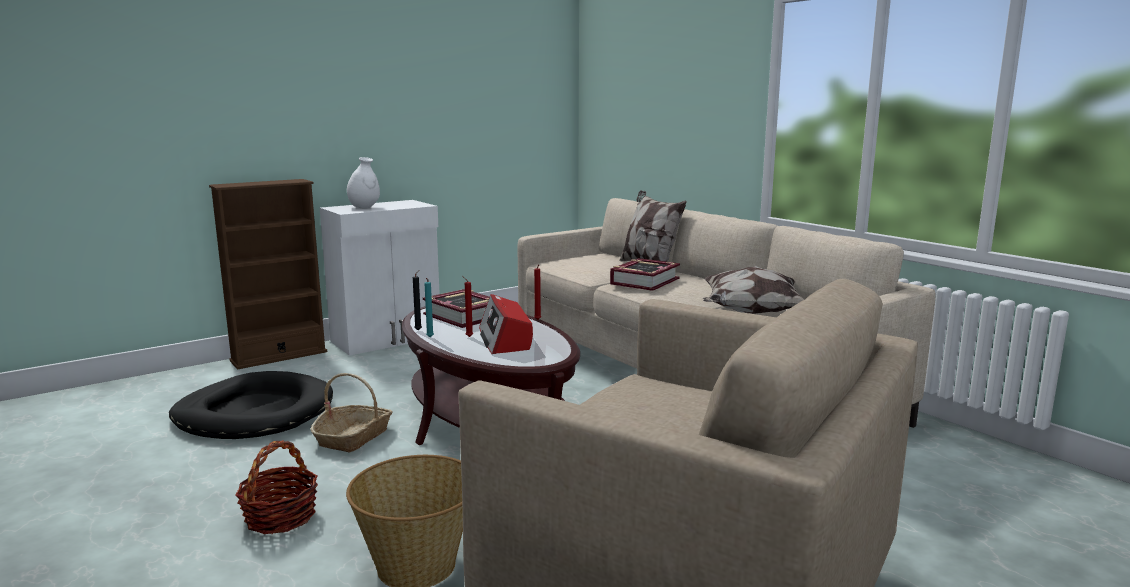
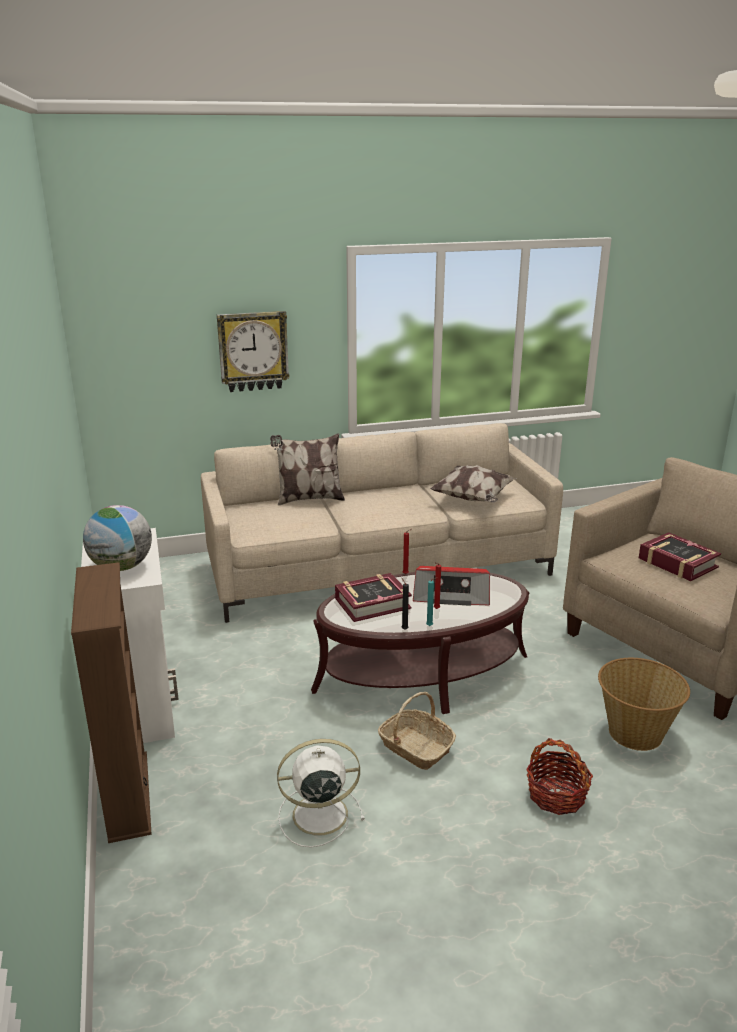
camera: 70 degrees left, 10 degrees up
black dog bed [169,371,333,439] -> white fan [277,739,365,848]
white vase [347,157,380,208] -> globe [83,505,152,571]
book [610,258,680,291] -> book moved to [639,532,721,581]
none -> wall clock [217,311,289,392]

